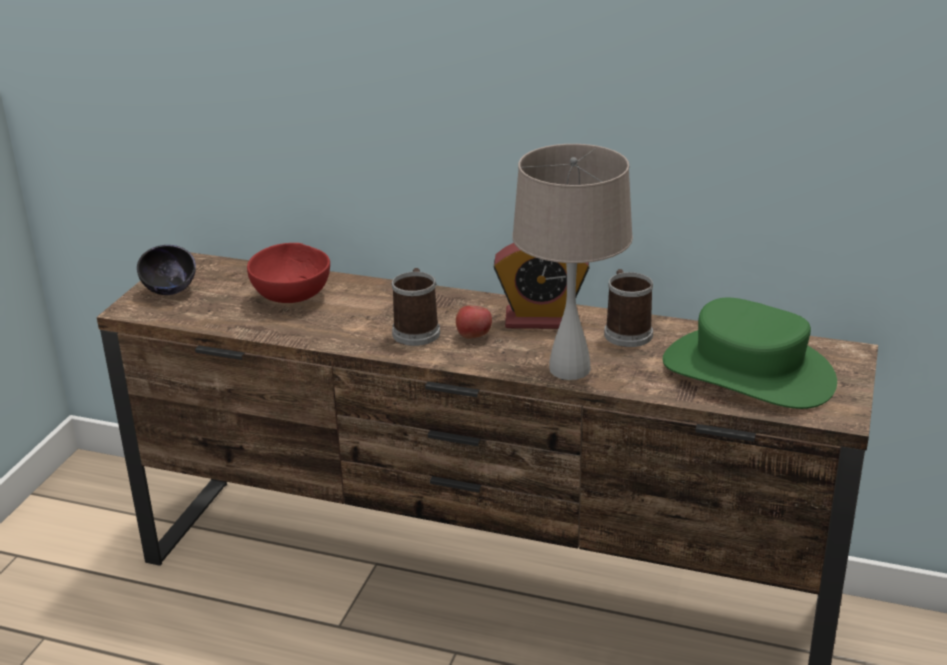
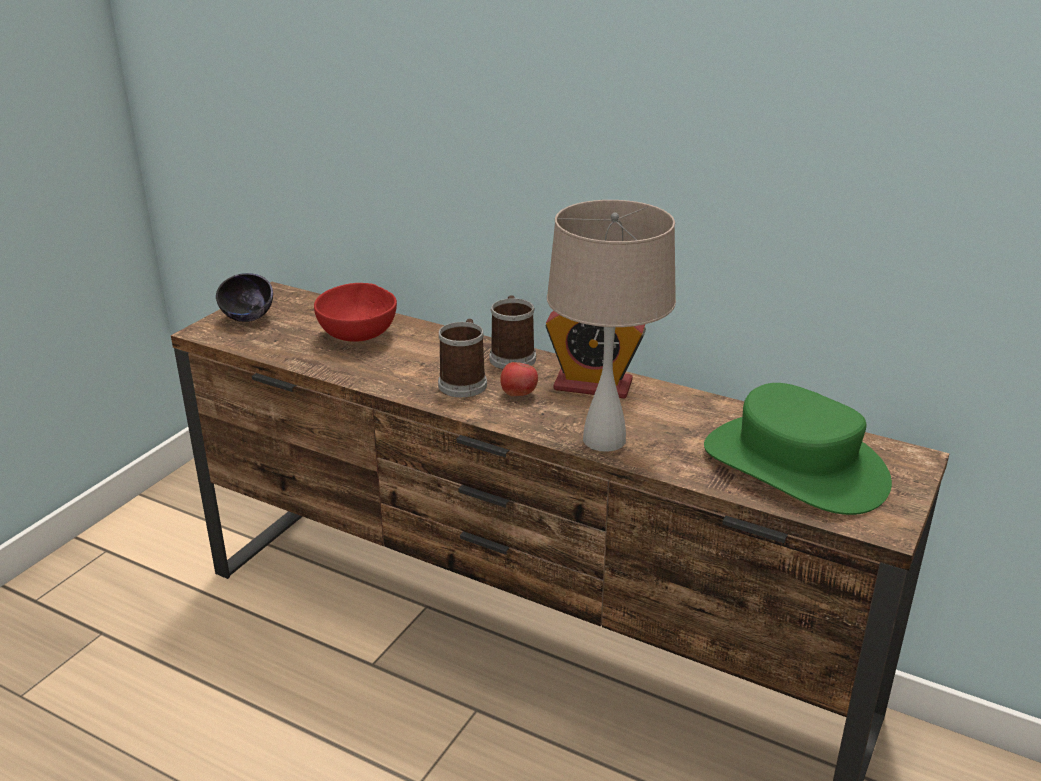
camera: 10 degrees right, 0 degrees up
mug [604,269,653,347] -> mug moved to [489,295,536,369]

